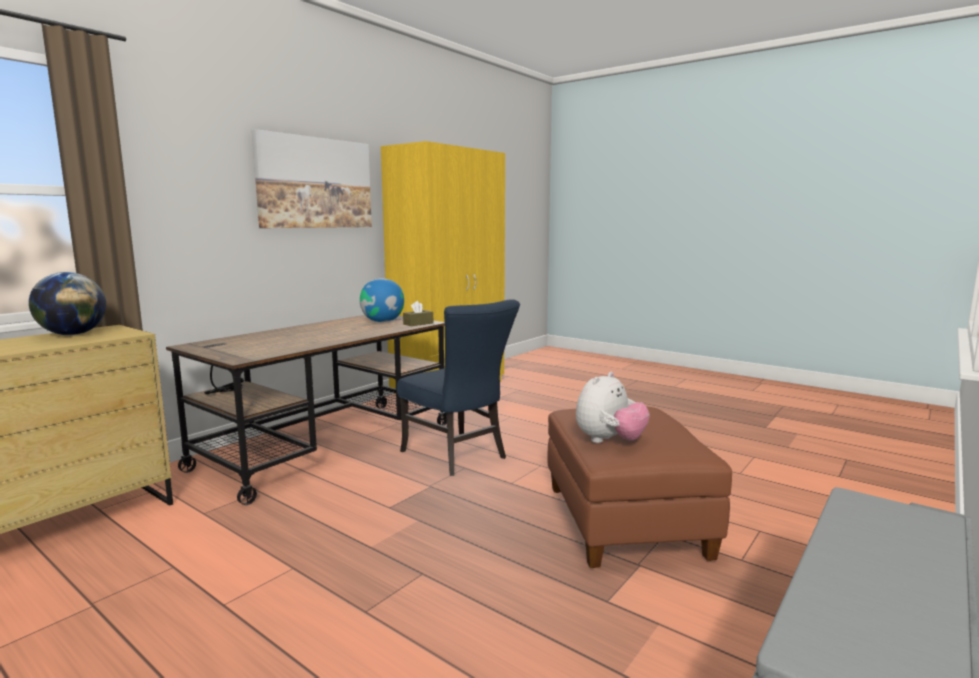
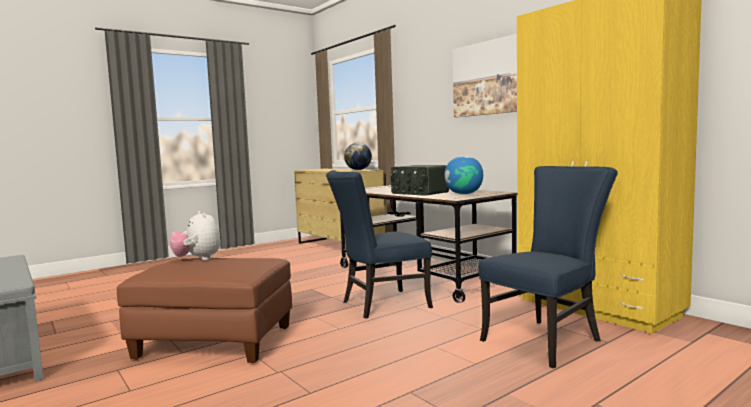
camera: 105 degrees right, 5 degrees down
brown tissue box [403,301,433,326] -> none
none -> radio [391,165,449,196]
none -> blue chair [478,166,618,369]

